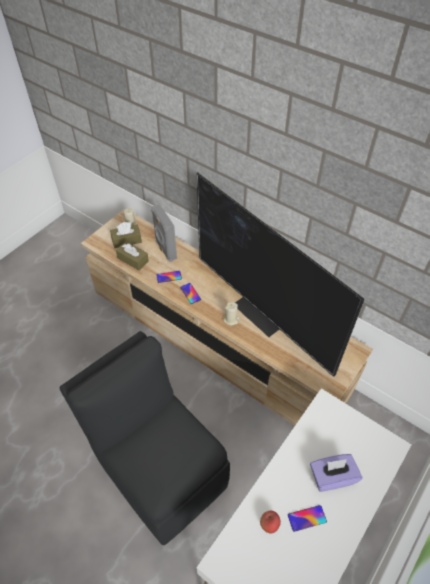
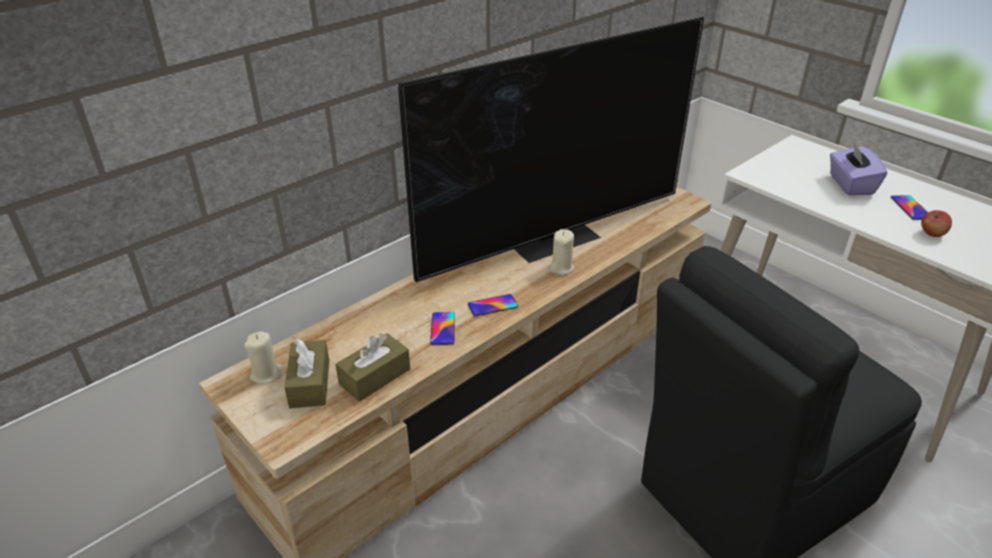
camera: 80 degrees left, 15 degrees down
grey speaker [151,204,177,262] -> none

